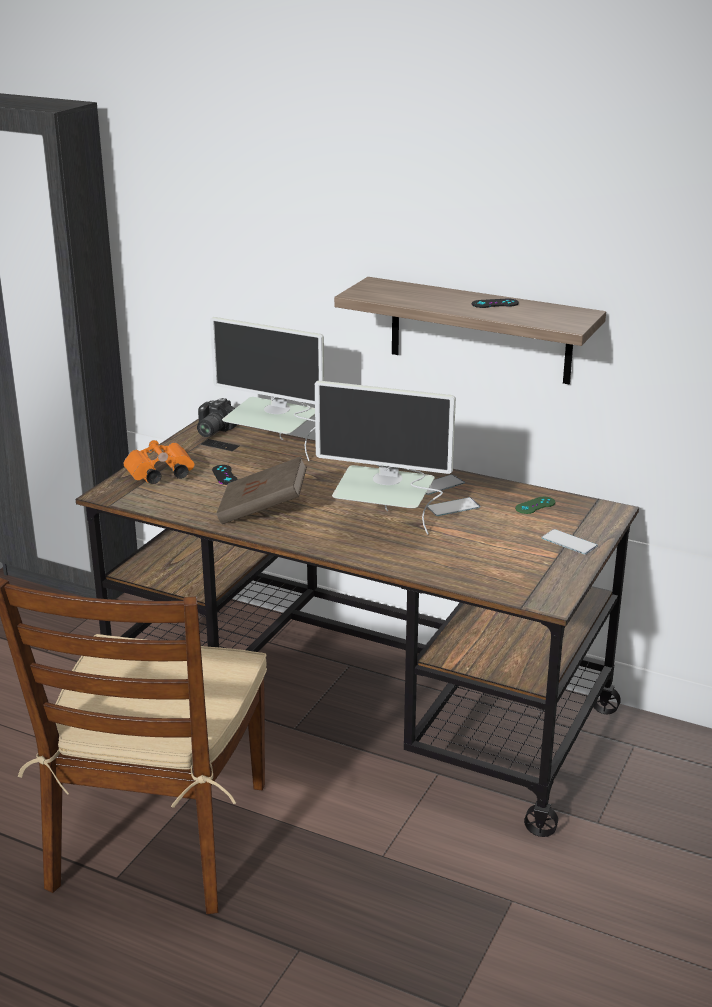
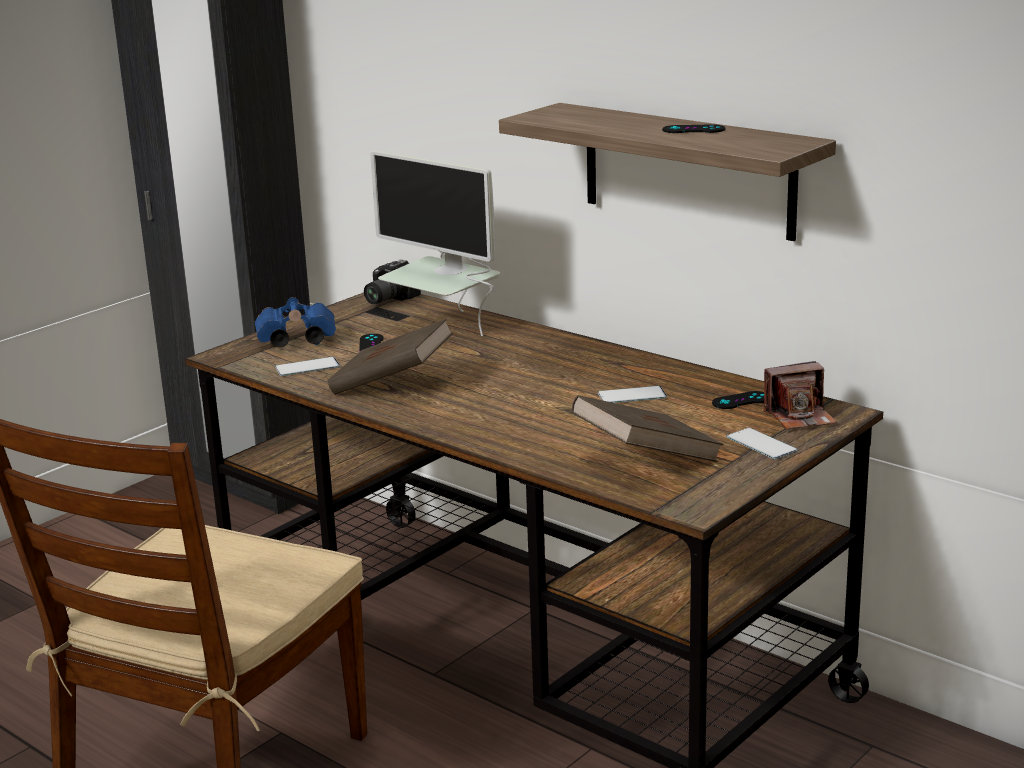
camera: 15 degrees right, 5 degrees down
orange binoculars [123,440,194,484] -> blue binoculars [255,297,336,347]
monitor [315,381,456,535] -> none
phone [426,475,465,495] -> phone moved to [275,357,340,376]
green game controller [515,497,555,514] -> black game controller [712,391,764,409]
none -> brown book [572,395,723,462]
none -> camera [764,361,837,429]

